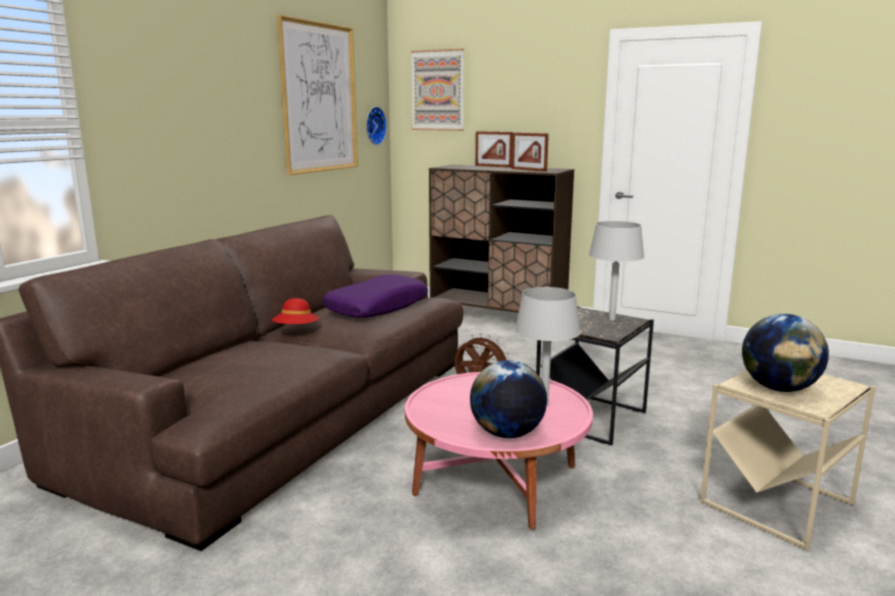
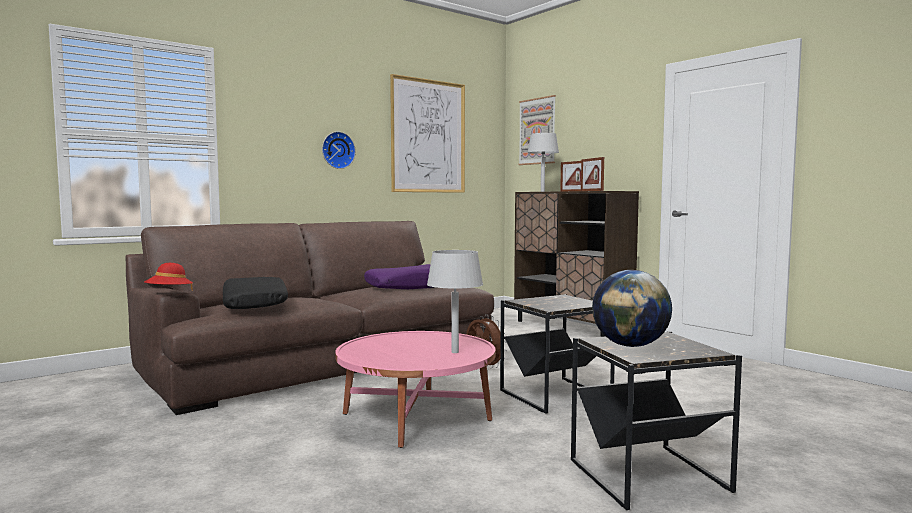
camera: 25 degrees right, 10 degrees down
red hat [272,298,319,324] -> red hat moved to [144,263,193,290]
wall clock [366,107,387,145] -> wall clock moved to [322,131,356,169]
globe [470,360,547,438] -> none
grey table lamp [589,221,644,321] -> grey table lamp moved to [527,133,559,192]
beige side table [700,370,876,550] -> black side table [571,331,742,510]
none -> black pillow [223,277,288,309]

